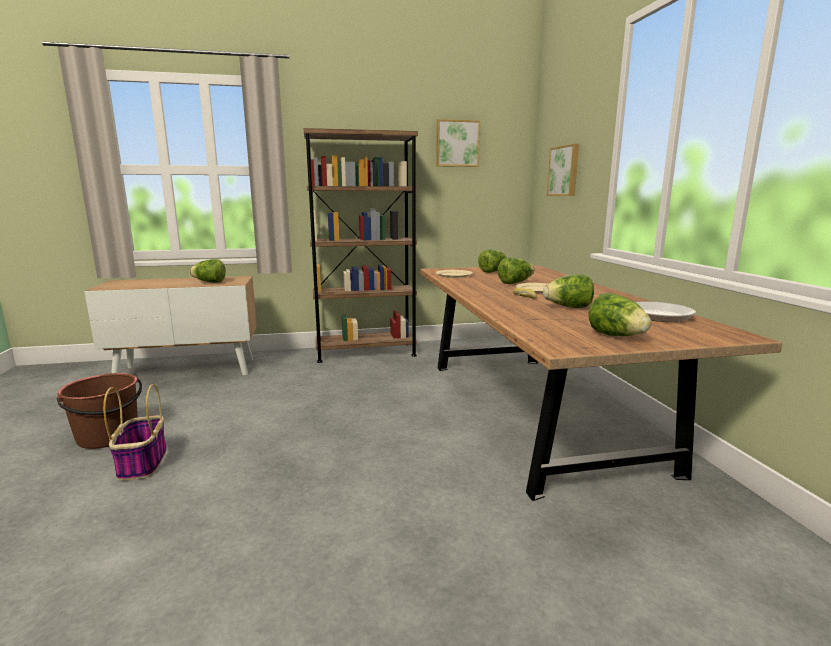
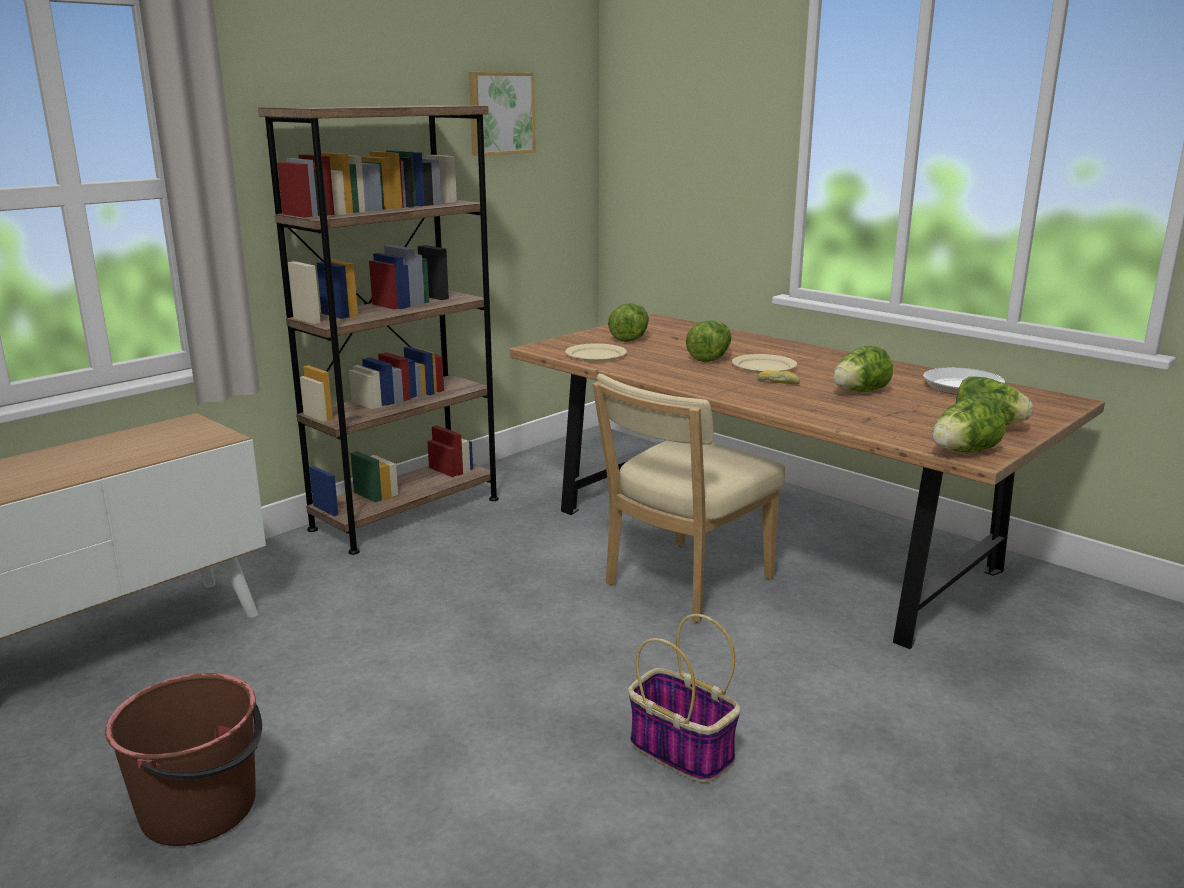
camera: 35 degrees left, 5 degrees up
basket [103,384,167,481] -> basket moved to [628,614,740,783]
lettuce [190,259,226,283] -> lettuce moved to [932,397,1006,453]
picture [547,144,579,196] -> none
none -> beige chair [592,374,785,623]

